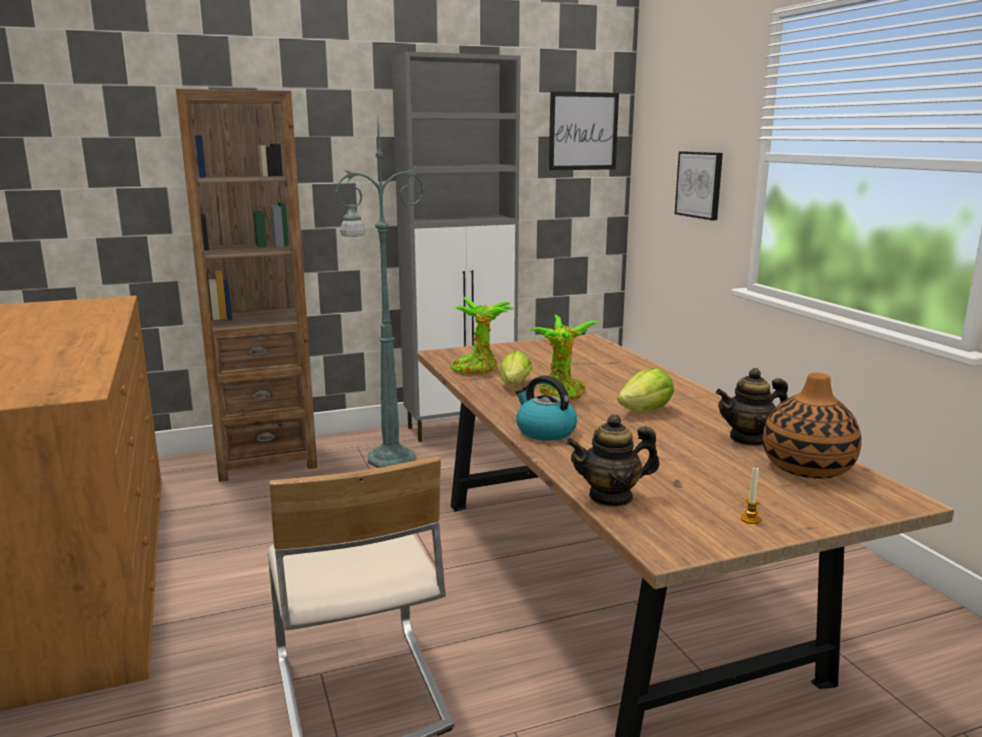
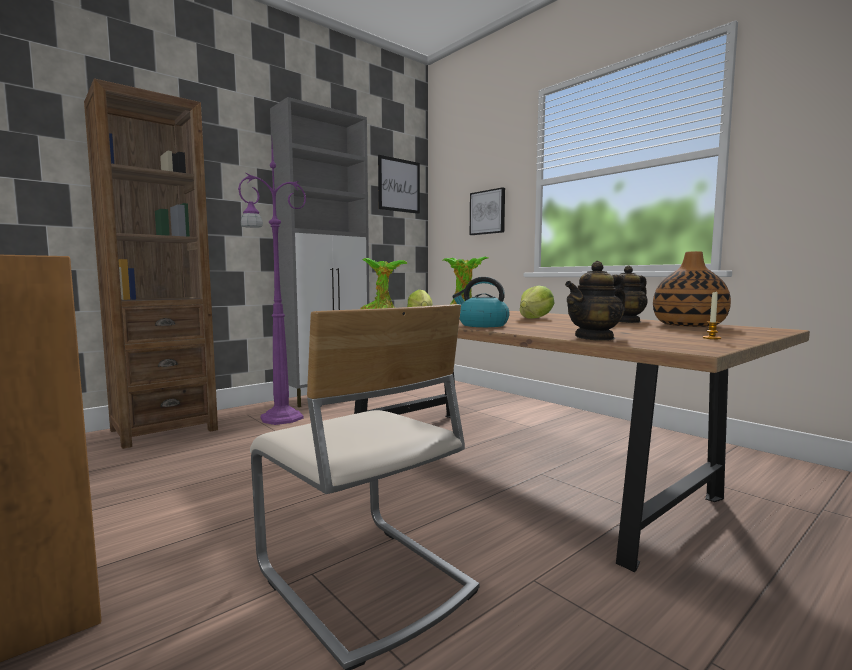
camera: 20 degrees left, 10 degrees down
green floor lamp [335,122,424,468] -> purple floor lamp [238,143,307,425]

